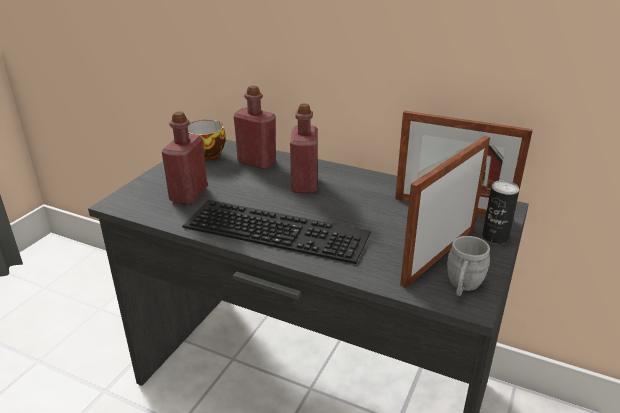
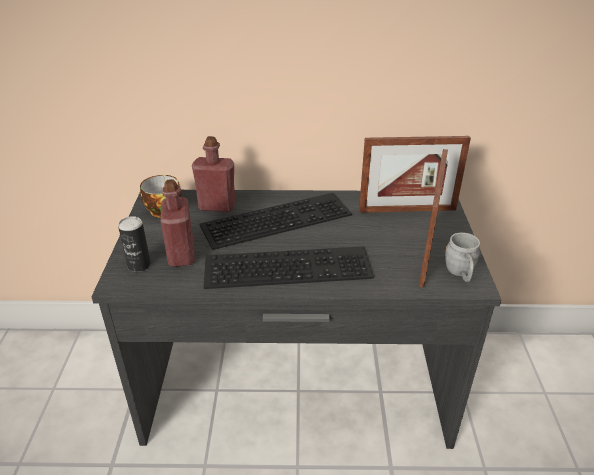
camera: 25 degrees left, 5 degrees up
red bottle [290,103,318,193] -> keyboard [200,193,352,250]
can [482,180,519,244] -> can moved to [118,216,151,272]

